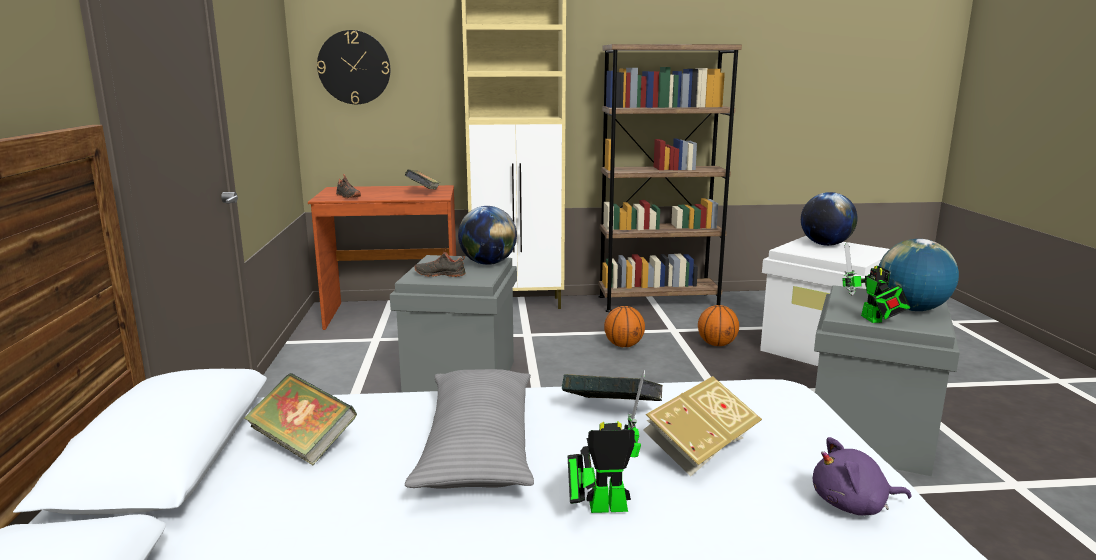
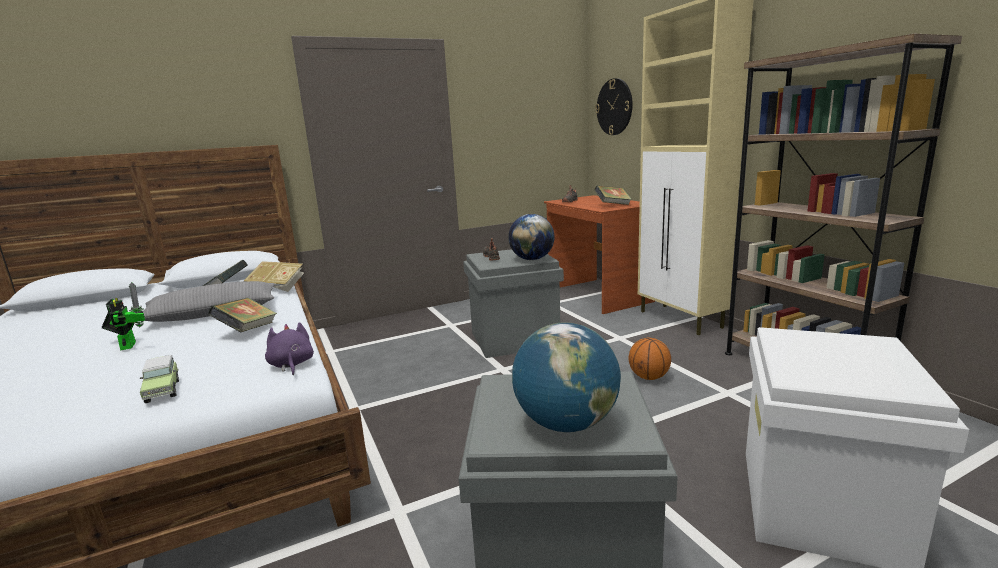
camera: 70 degrees right, 0 degrees up
book [643,376,762,477] -> book moved to [244,261,304,292]
basketball [698,305,739,346] -> none
globe [801,192,857,246] -> none
purple plush toy [813,437,911,515] -> purple plush toy moved to [265,322,314,375]
toy robot [842,242,911,323] -> none
none -> toy car [140,355,179,403]

